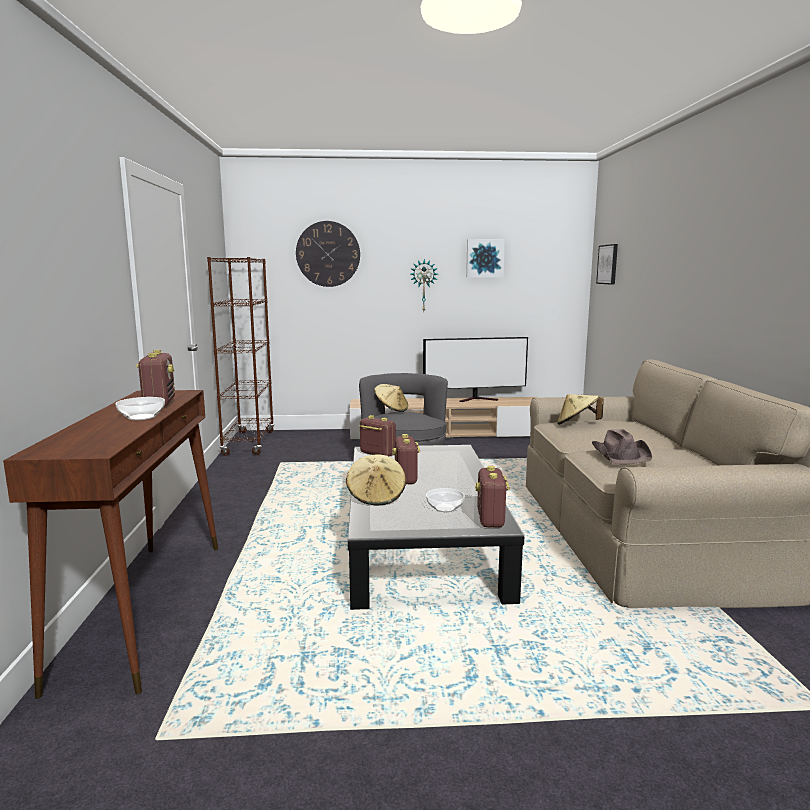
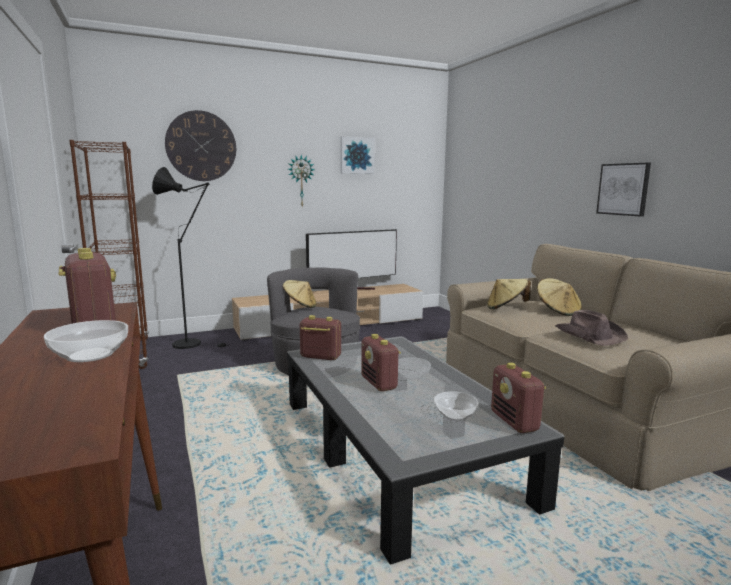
camera: 20 degrees left, 0 degrees up
beige hat [346,454,406,506] -> beige hat moved to [537,278,582,316]
picture [596,244,618,285] -> picture moved to [596,163,651,217]
none -> black floor lamp [152,167,229,349]
none -> bowl [398,357,431,380]

